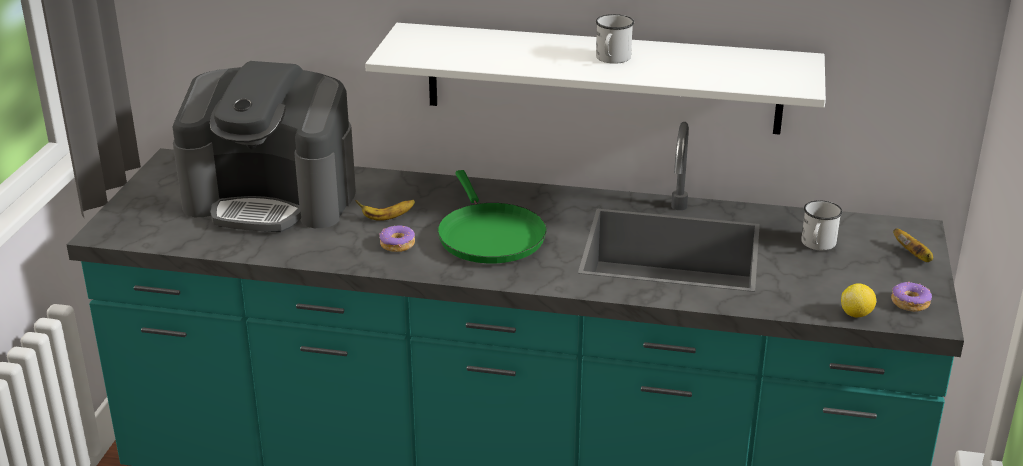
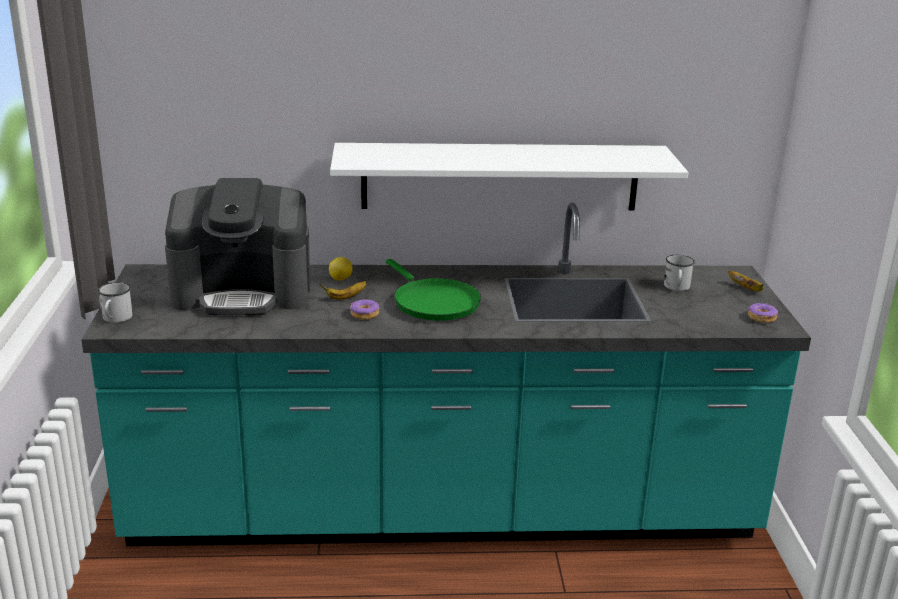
camera: 15 degrees left, 5 degrees down
white mug [596,14,634,64] -> white mug moved to [98,282,133,323]
lemon [841,283,876,317] -> lemon moved to [329,257,353,281]

